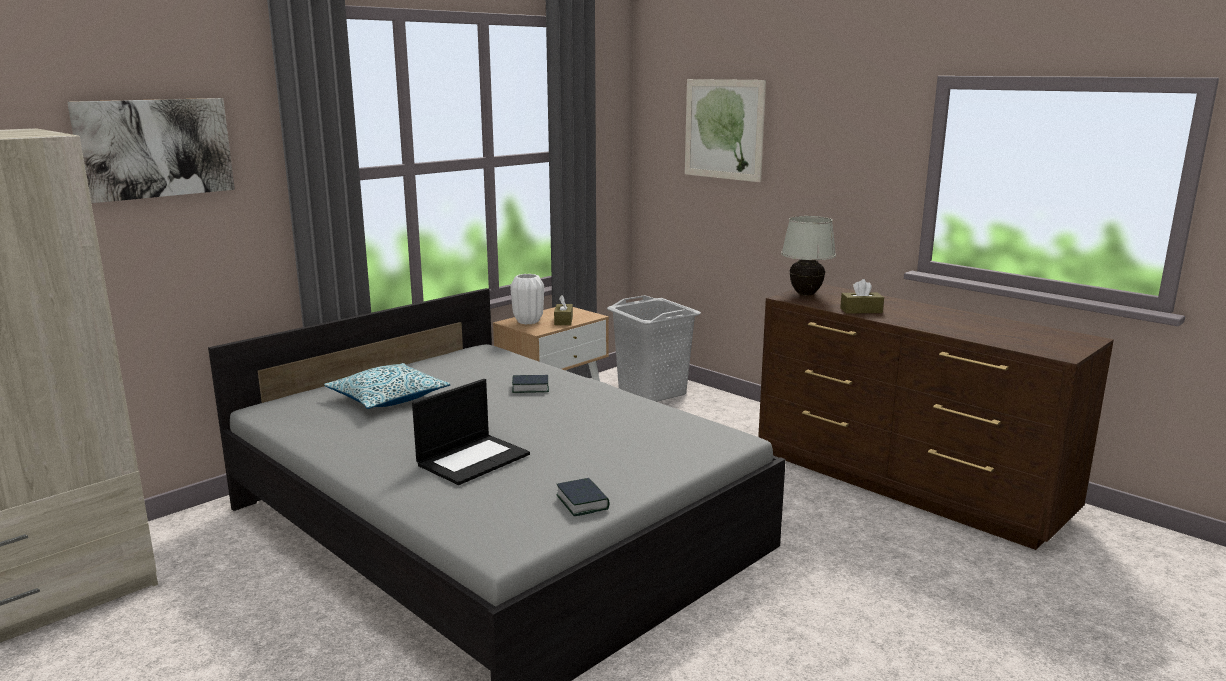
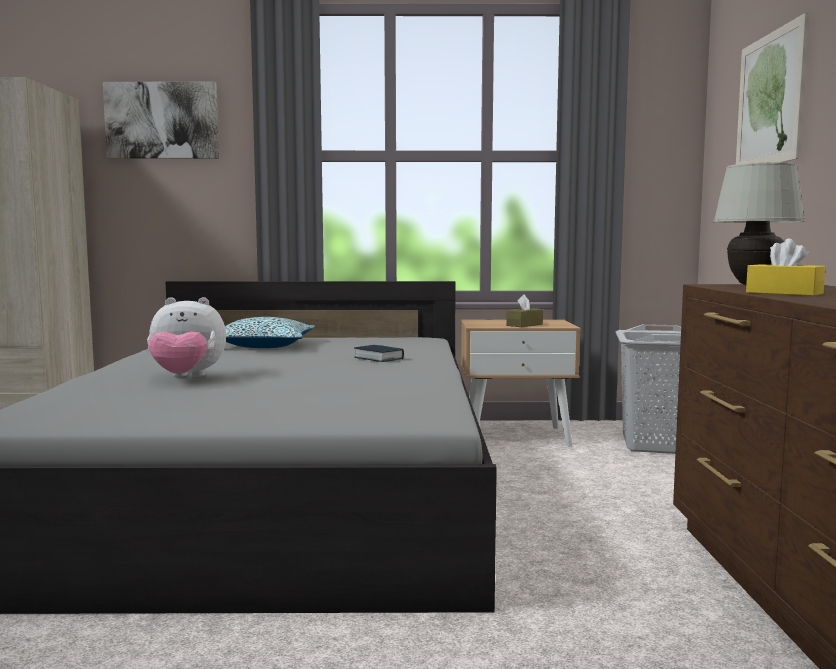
camera: 45 degrees right, 10 degrees down
laptop [412,379,530,485] -> plush toy [147,297,226,377]
white vase [510,274,544,324] -> none
book [556,478,610,516] -> none
brown tissue box [840,279,884,314] -> yellow tissue box [746,238,825,296]

